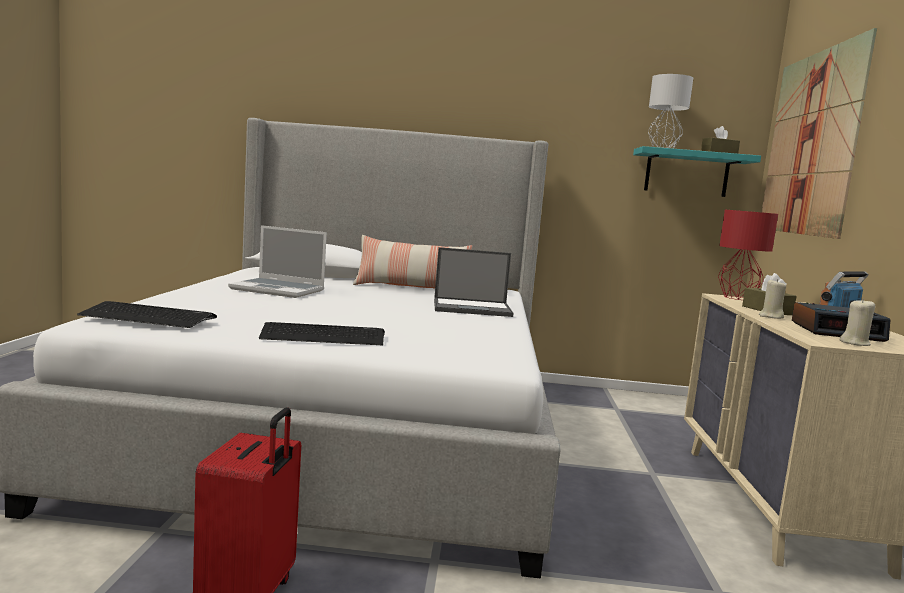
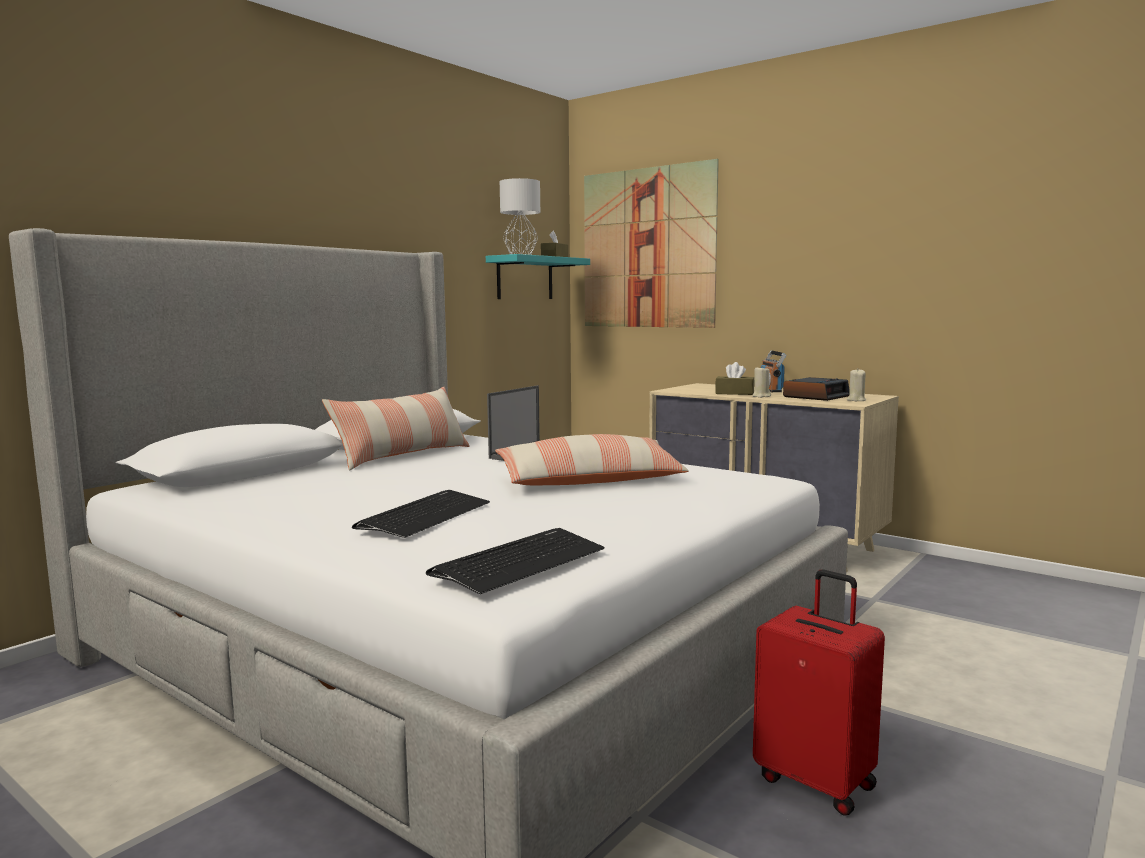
camera: 55 degrees left, 0 degrees up
laptop [228,225,327,298] -> none
keyboard [259,322,385,345] -> keyboard moved to [352,490,490,538]
red table lamp [718,210,778,300] -> none
none -> pillow [495,434,689,485]

